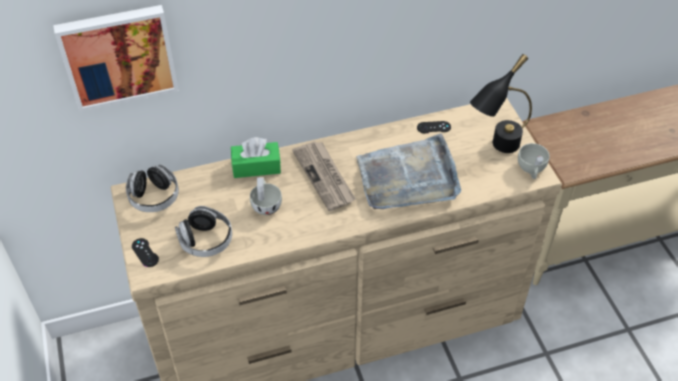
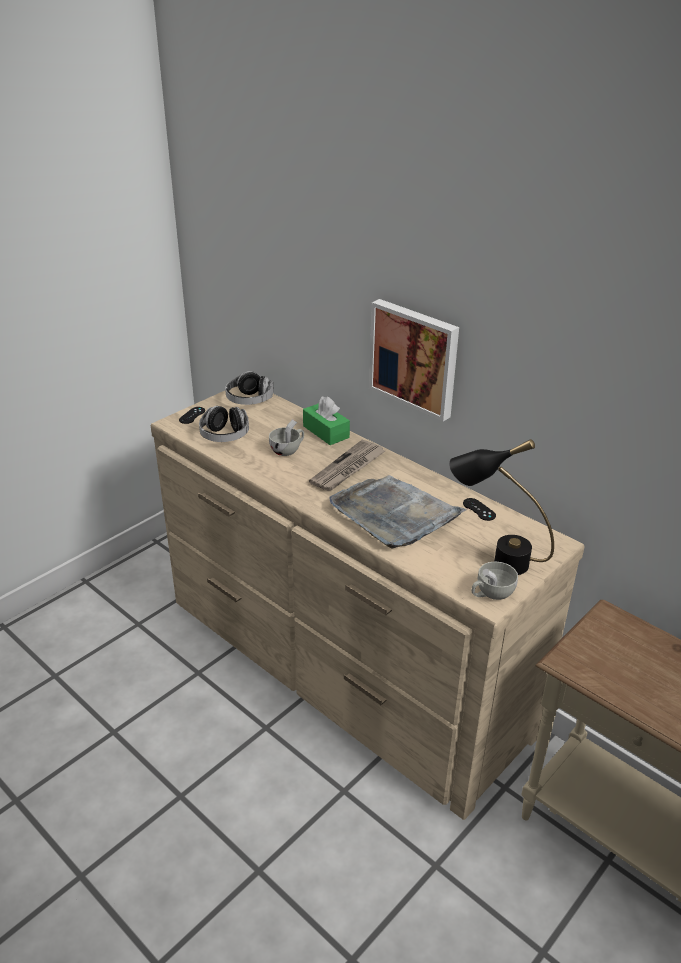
camera: 60 degrees right, 15 degrees down
picture [53,5,179,112] -> picture moved to [369,299,459,421]

